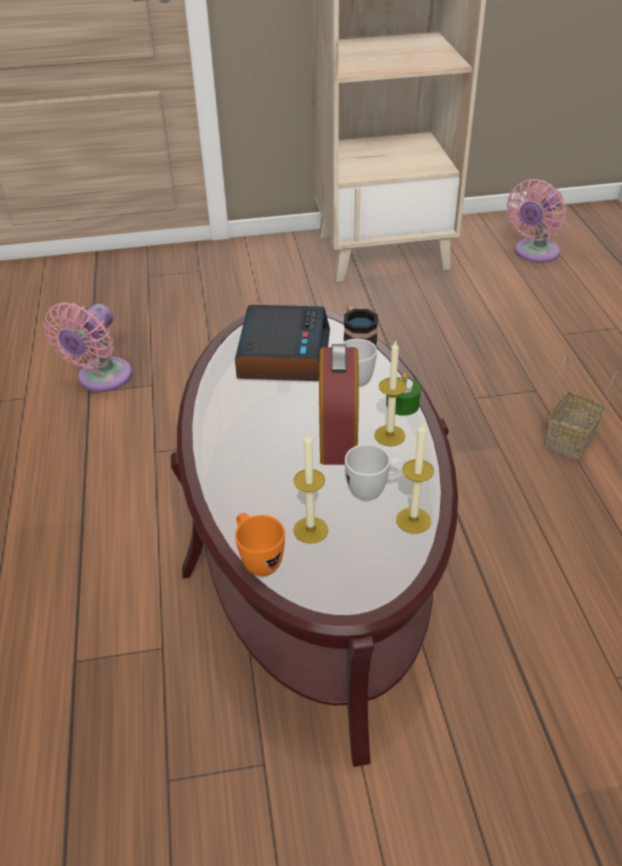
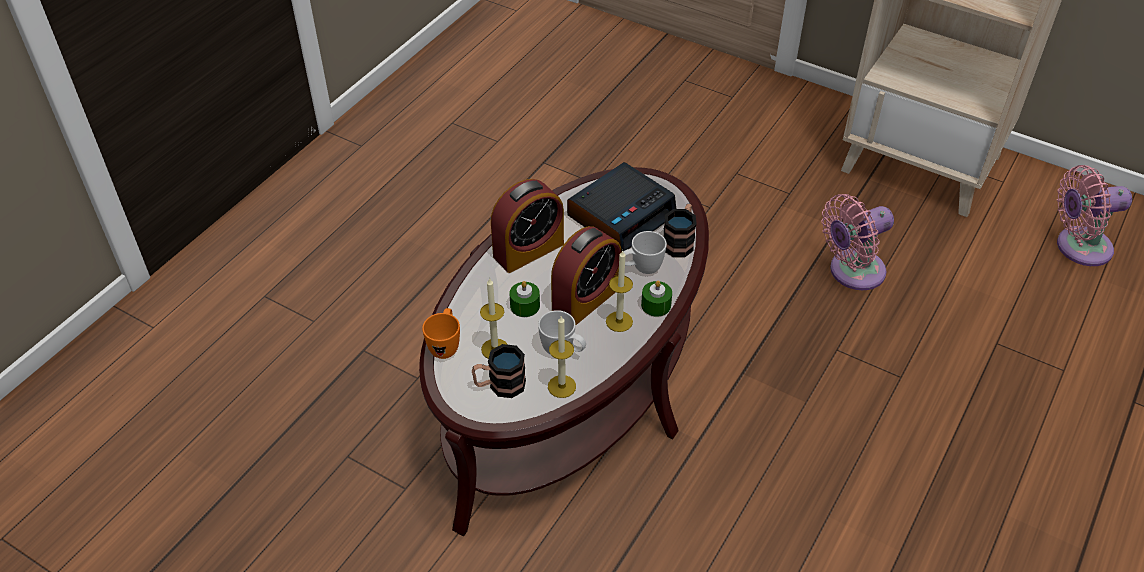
camera: 40 degrees right, 5 degrees up
pink fan [44,302,132,392] -> pink fan moved to [821,194,894,290]
basket [545,356,618,459] -> none
none -> mug [472,344,526,398]
none -> alarm clock [491,179,564,273]
none -> green candle [509,281,540,317]

